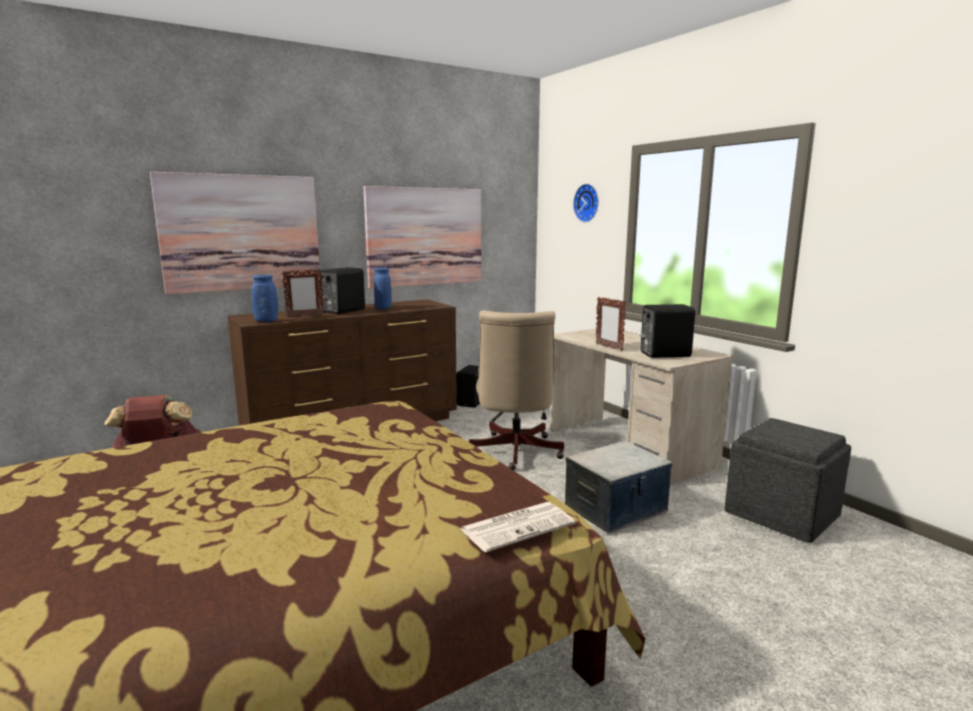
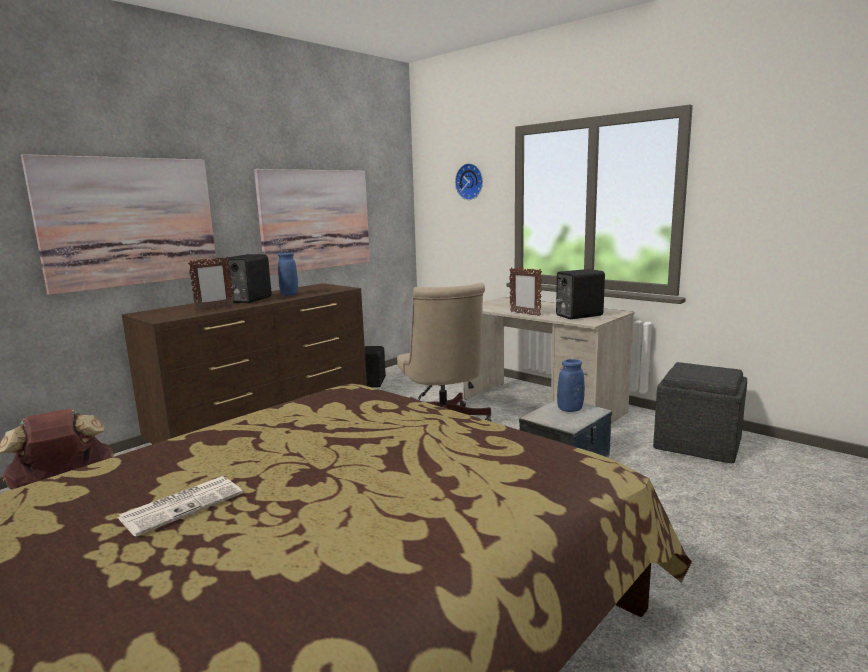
camera: 15 degrees left, 0 degrees up
blue vase [251,275,278,322] -> blue vase moved to [557,359,585,412]
newspaper [459,502,575,552] -> newspaper moved to [117,476,243,537]

